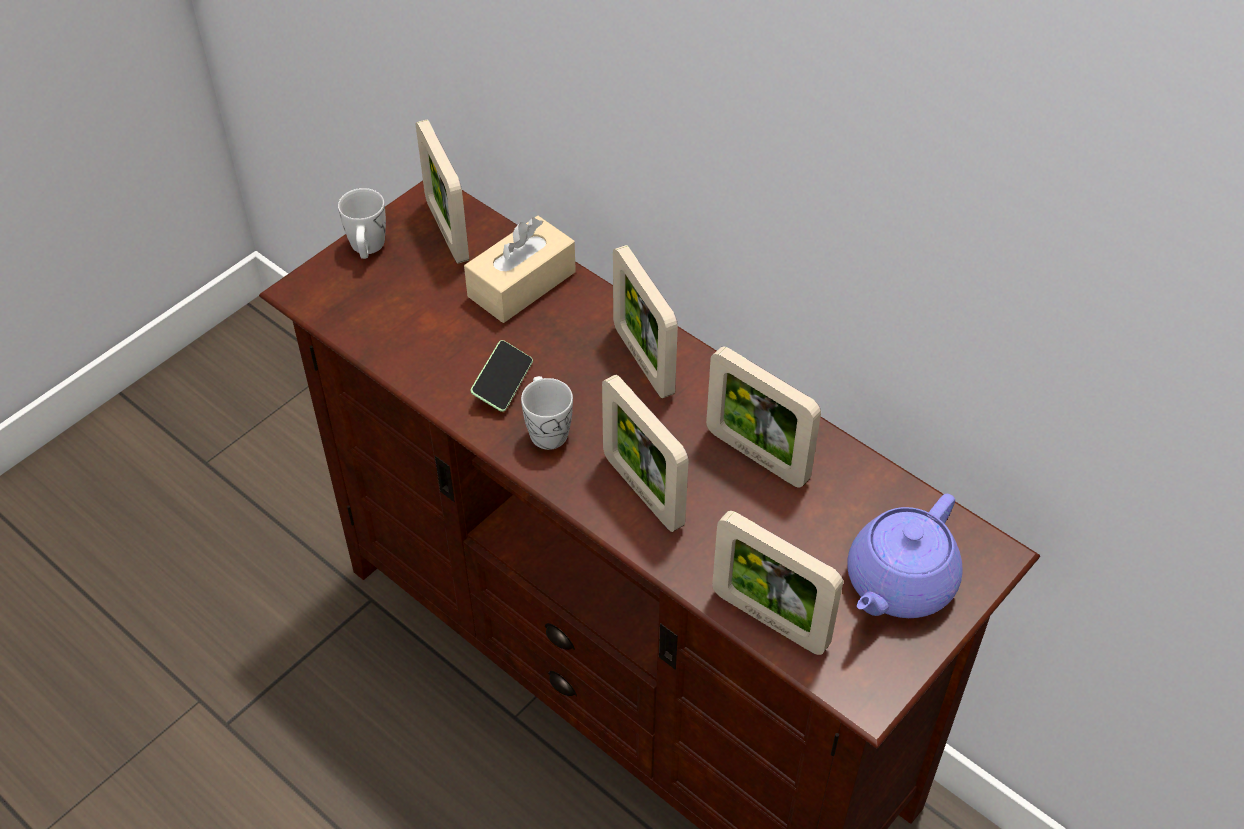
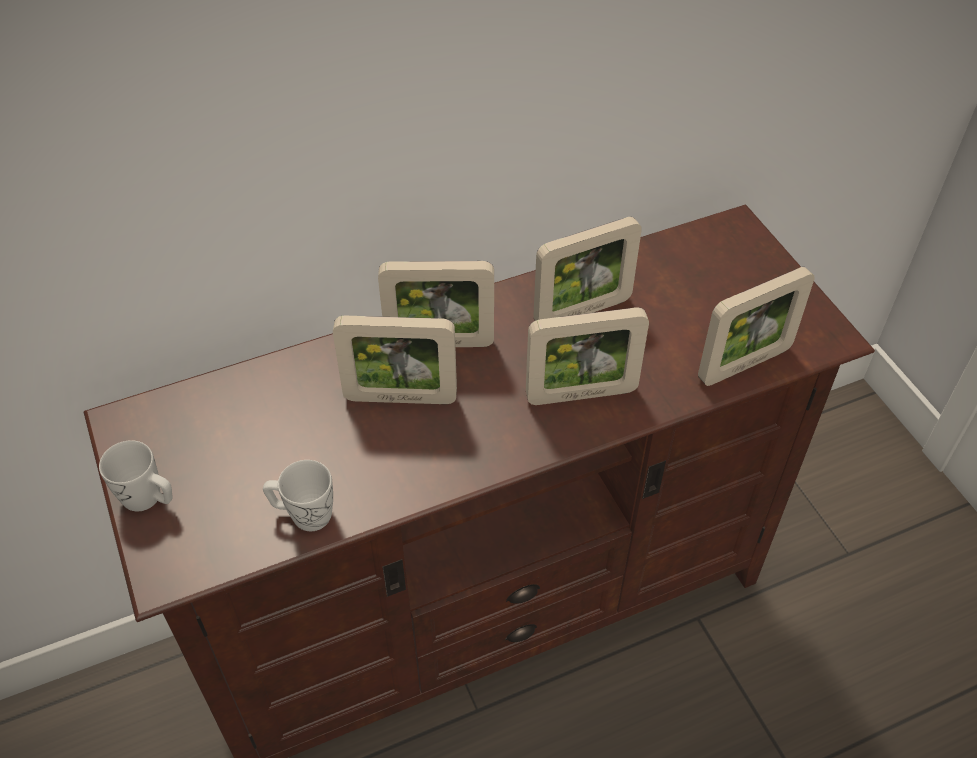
camera: 65 degrees left, 0 degrees up
picture frame [416,119,469,264] -> picture frame moved to [333,316,457,404]
beige tissue box [464,216,576,323] -> none
phone [470,340,533,412] -> none
white mug [521,376,573,450] -> white mug moved to [263,460,333,531]
purple teapot [847,494,963,618] -> none

